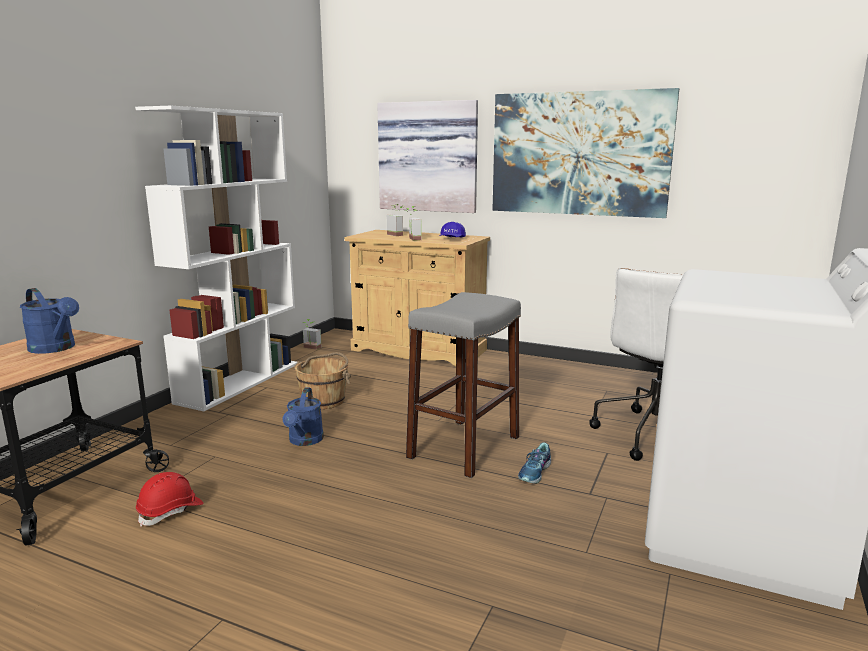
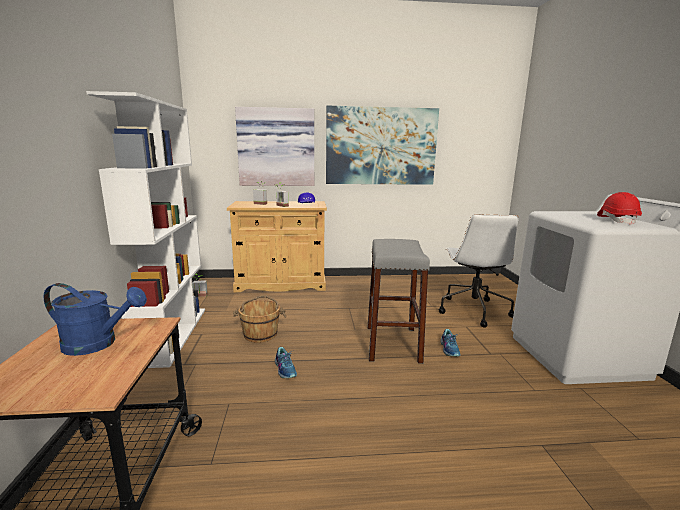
camera: 30 degrees left, 0 degrees up
red hard hat [136,472,203,527] -> red hard hat moved to [597,192,642,225]
blue watering can [282,387,324,446] -> shoe [275,347,297,378]

